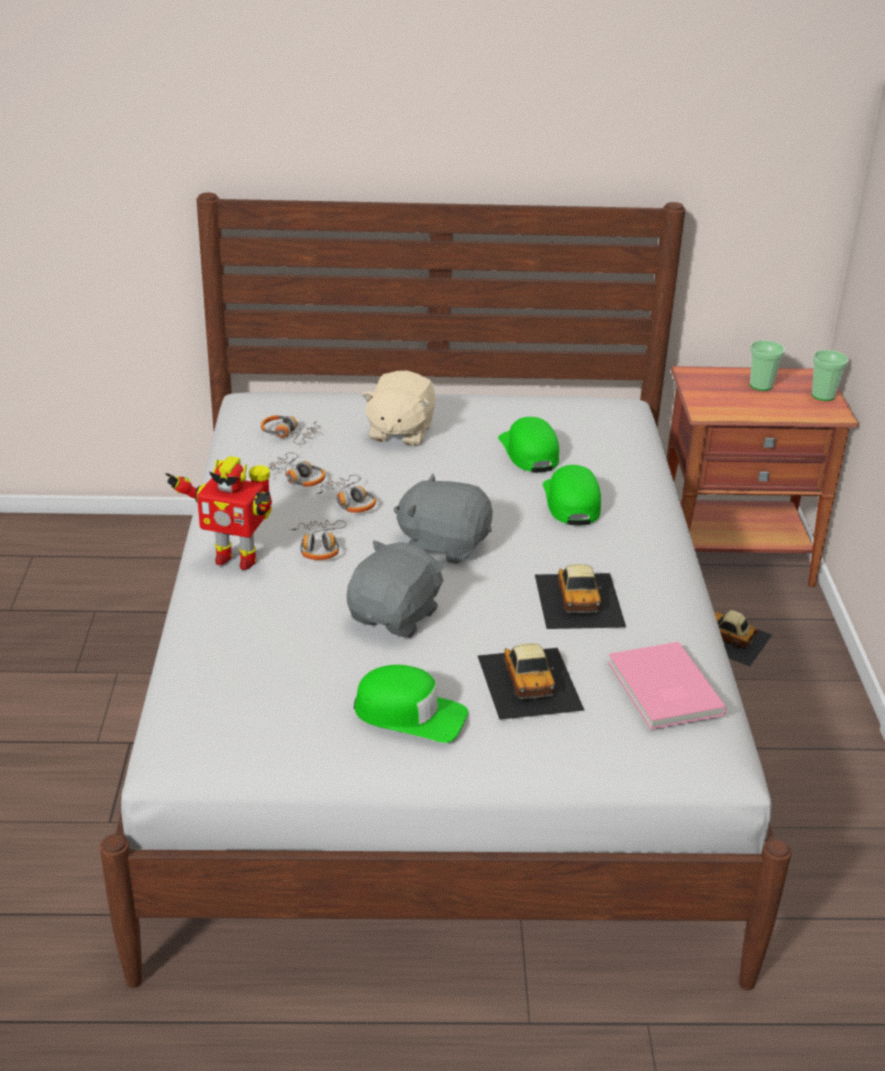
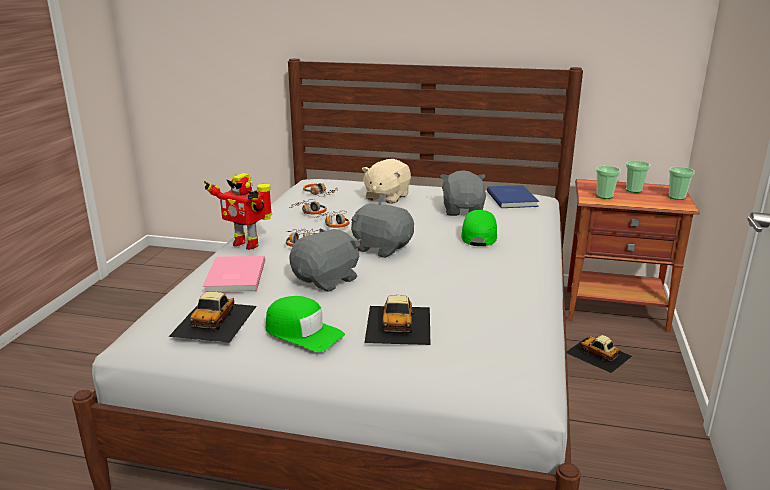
camera: 15 degrees right, 10 degrees down
green cap [498,417,559,472] -> grey plush toy [440,170,486,216]
toy car [535,564,626,629] -> toy car moved to [168,291,257,343]
pink book [608,642,726,729] -> pink book moved to [203,256,265,293]
none -> blue book [487,185,539,208]
none -> cup [596,166,621,199]

